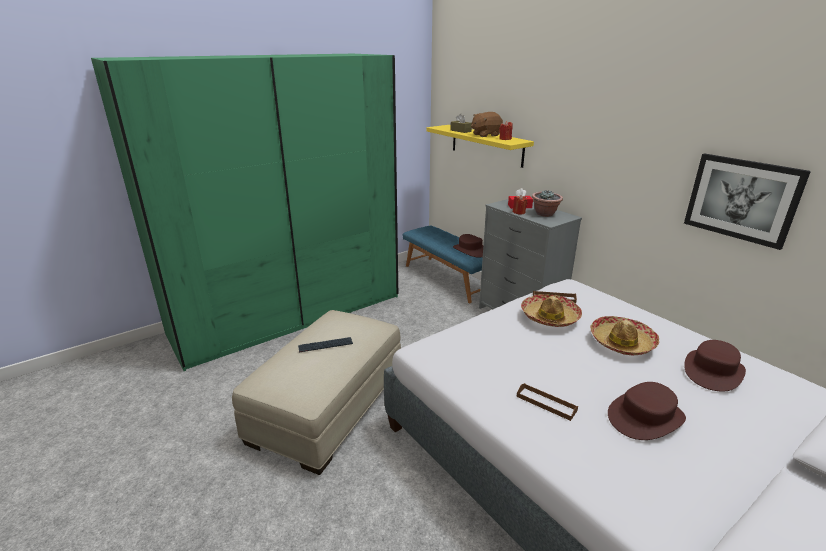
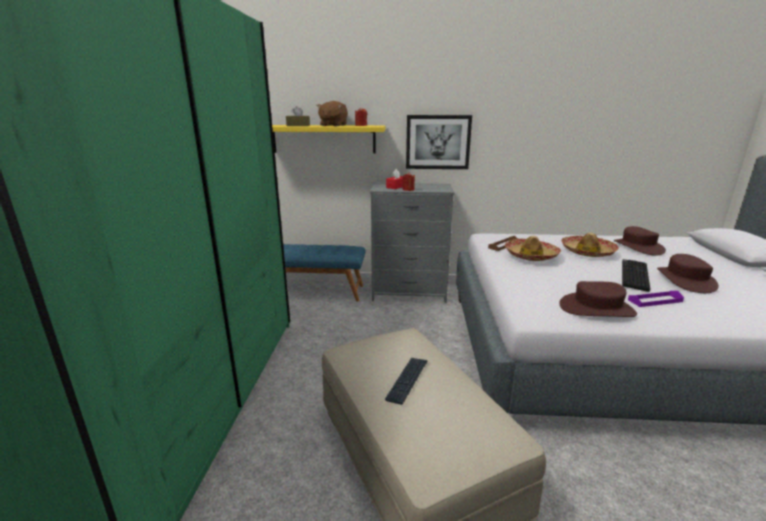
camera: 50 degrees left, 5 degrees down
brown hat [453,234,483,257] -> brown hat moved to [560,281,637,317]
brown tray [516,383,578,421] -> purple tray [628,291,684,307]
potted plant [532,191,563,217] -> none
picture [684,153,811,250] -> picture moved to [406,115,472,169]
none -> keyboard [622,259,650,292]

